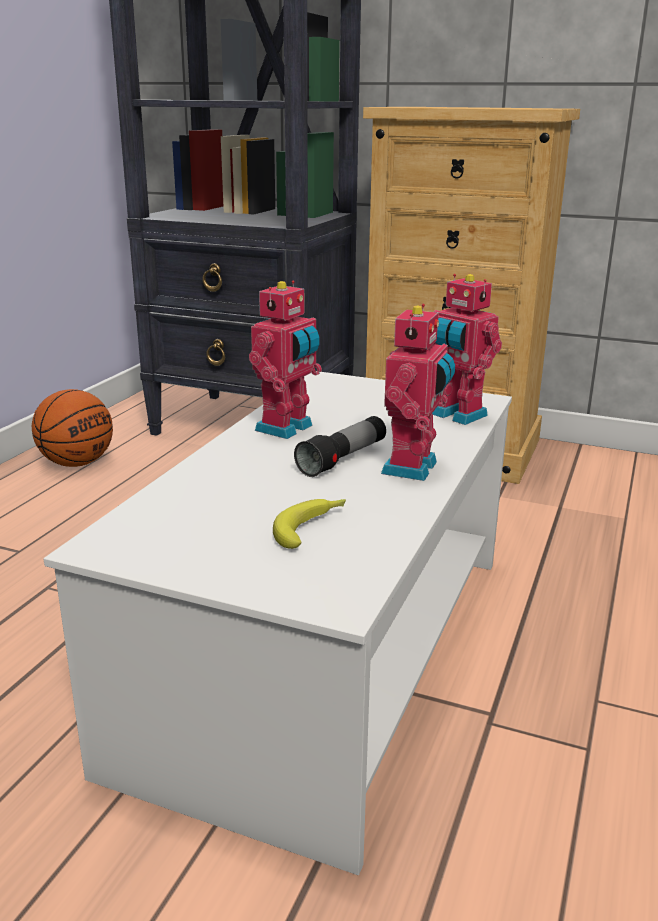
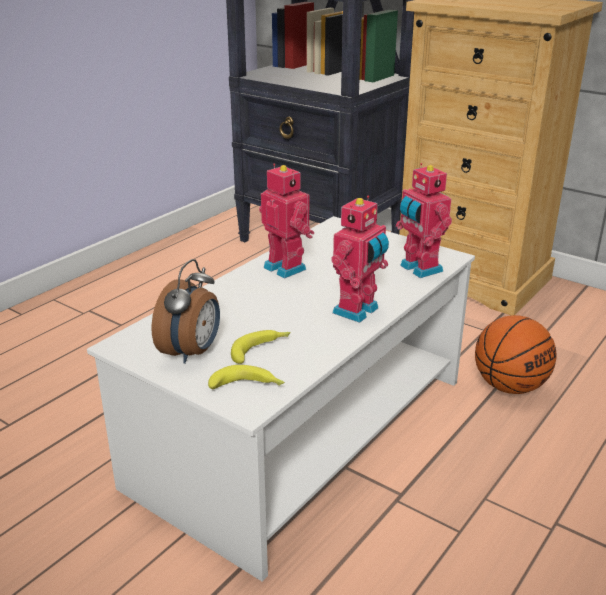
camera: 15 degrees right, 5 degrees up
basketball [32,389,113,467] -> basketball moved to [475,315,557,394]
toy robot [249,280,322,439] -> toy robot turned 90 degrees counterclockwise [259,164,314,279]
flashlight [294,416,386,477] -> none
none -> alarm clock [151,259,220,364]
none -> banana [208,365,285,389]

